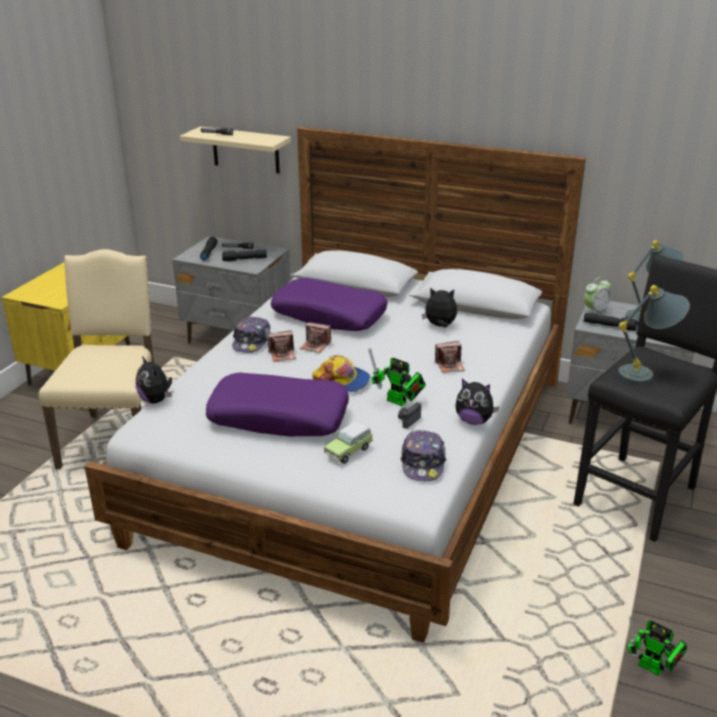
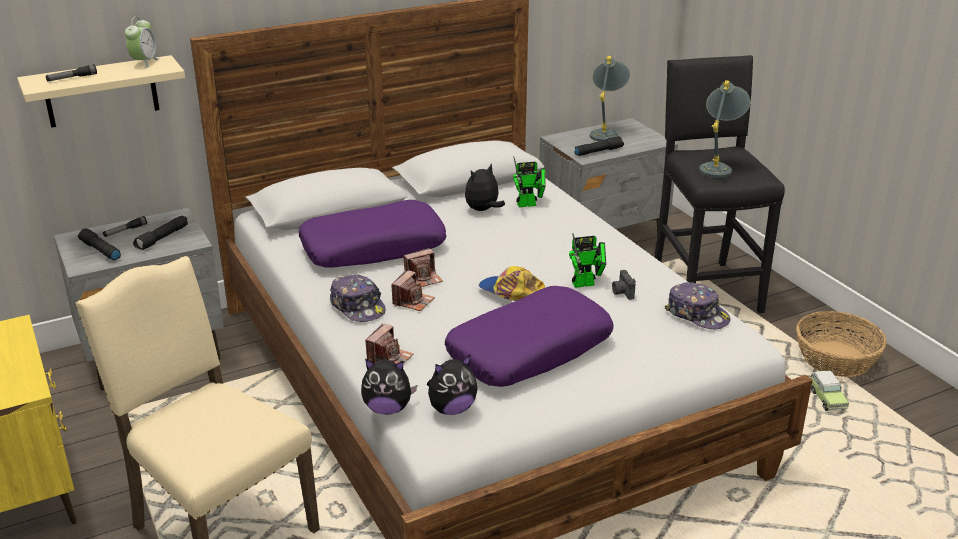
camera: 50 degrees left, 0 degrees up
cap [312,355,370,392] -> cap turned 120 degrees counterclockwise [479,266,545,301]
toy car [324,421,373,464] -> toy car moved to [811,371,849,411]
camera [435,341,465,373] -> camera moved to [365,323,413,364]
plush toy [455,379,499,425] -> plush toy moved to [427,355,478,415]
alarm clock [584,277,611,314] -> alarm clock moved to [125,16,159,68]
toy robot [627,616,687,676] -> toy robot moved to [513,157,546,207]
none -> basket [796,311,887,378]

